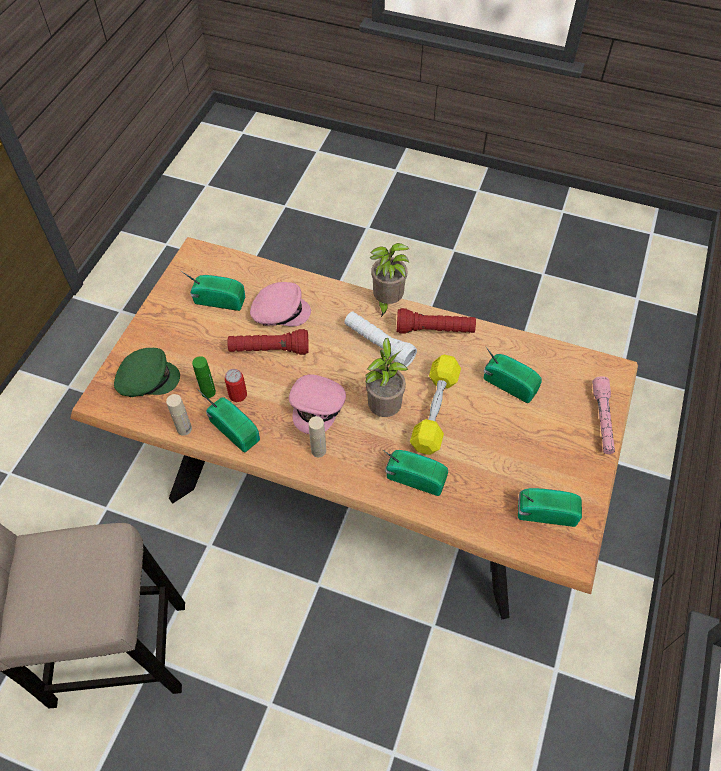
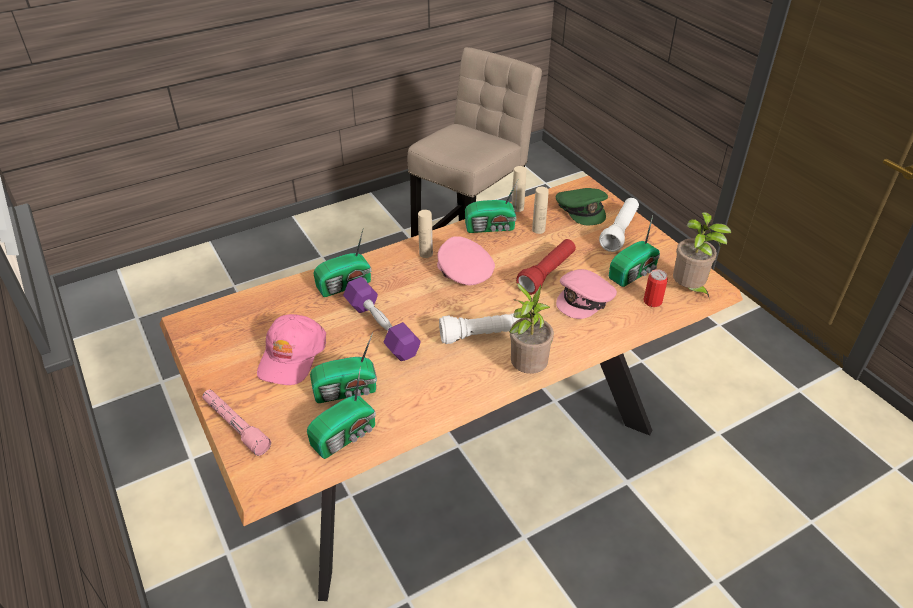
camera: 130 degrees right, 15 degrees down
green cap [114,348,180,397] -> green cap turned 60 degrees counterclockwise [555,188,608,225]
green bottle [192,356,216,398] -> beige bottle [532,187,549,234]
can [225,369,247,402] -> can moved to [644,269,668,307]
potted plant [365,338,408,417] -> potted plant moved to [673,212,731,297]
red flashlight [397,308,476,334] -> none
yellow dumbbell [410,355,461,455] -> purple dumbbell [343,277,421,361]
radio [518,488,582,527] -> radio moved to [307,366,376,459]
none -> pink cap [257,314,326,385]
none -> white flashlight [599,198,639,252]

